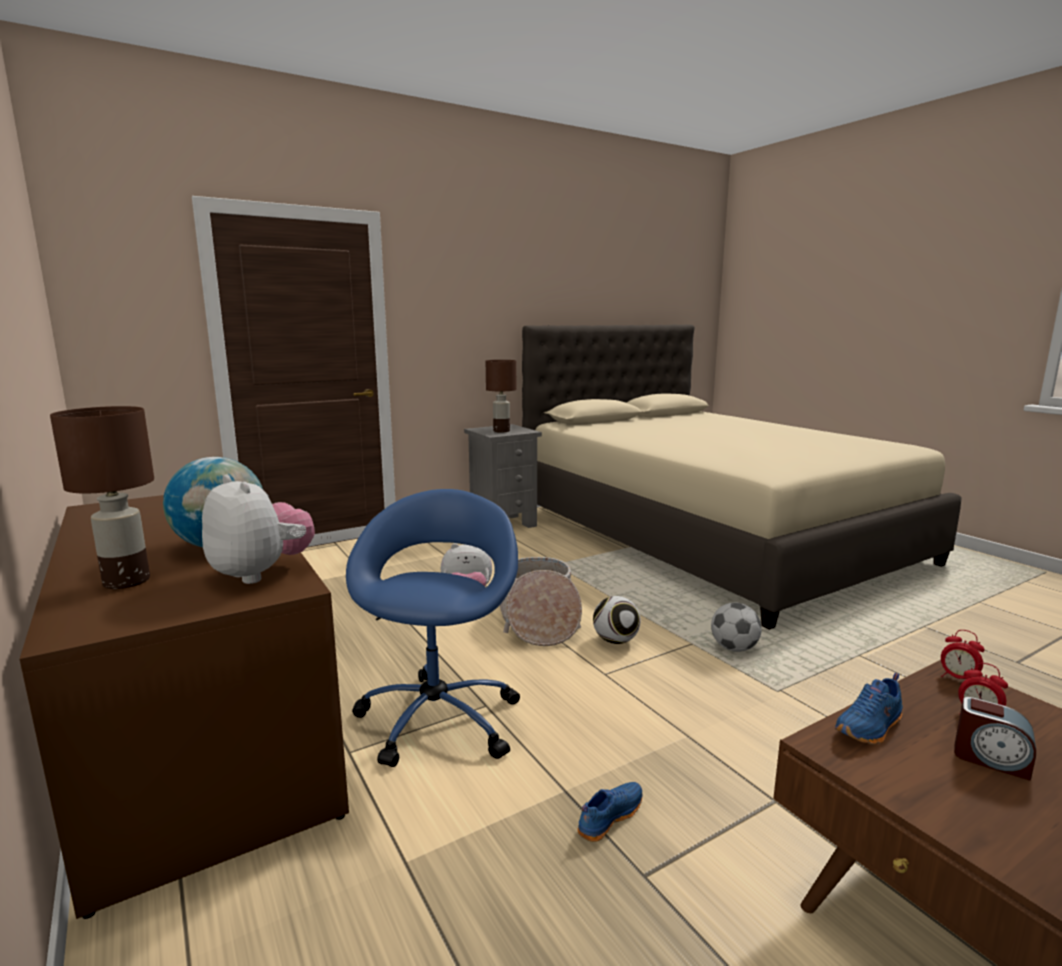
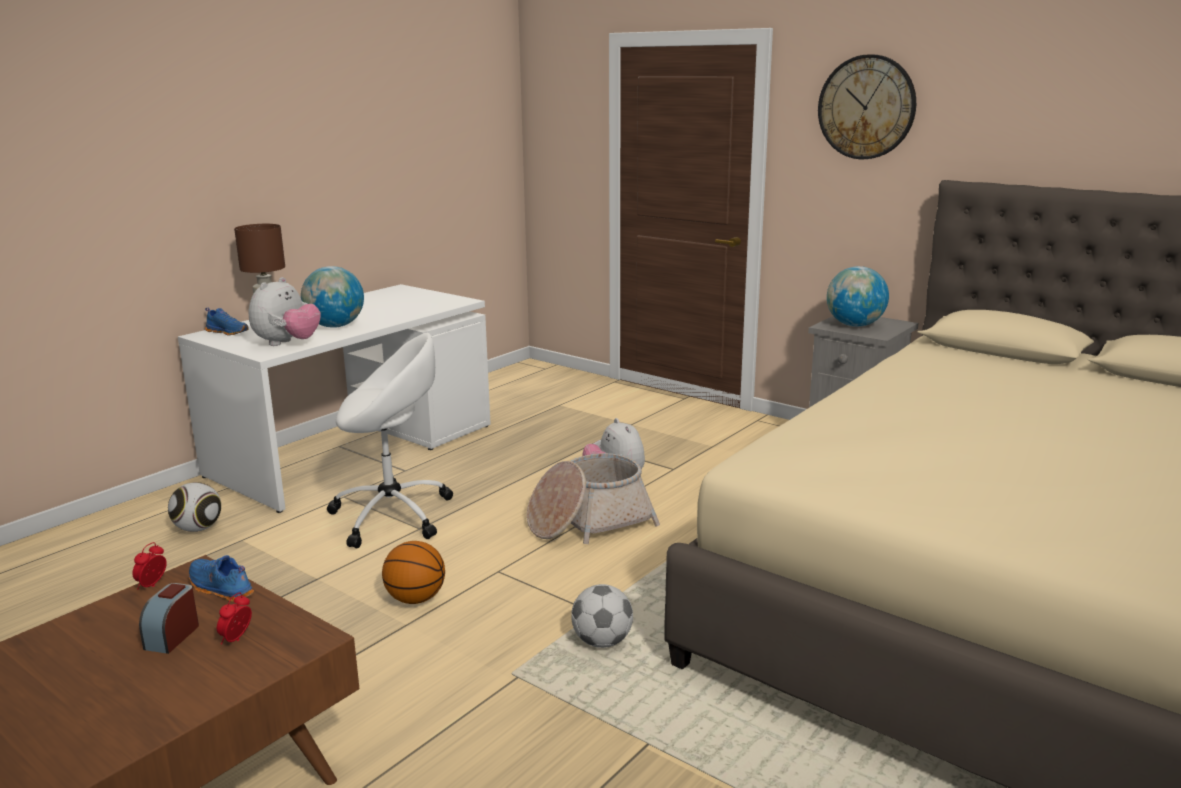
camera: 70 degrees right, 5 degrees up
brown desk [19,495,349,919] -> white desk [178,284,491,513]
blue office chair [346,489,520,767] -> white office chair [327,333,453,548]
brown table lamp [486,360,516,433] -> globe [827,266,889,327]
blue shoe [577,782,642,842] -> blue shoe moved to [205,308,249,336]
football [593,596,641,644] -> football moved to [168,482,221,532]
alarm clock [941,630,985,679] -> alarm clock moved to [132,542,167,589]
none -> basketball [382,541,445,604]
none -> wall clock [818,54,916,159]

